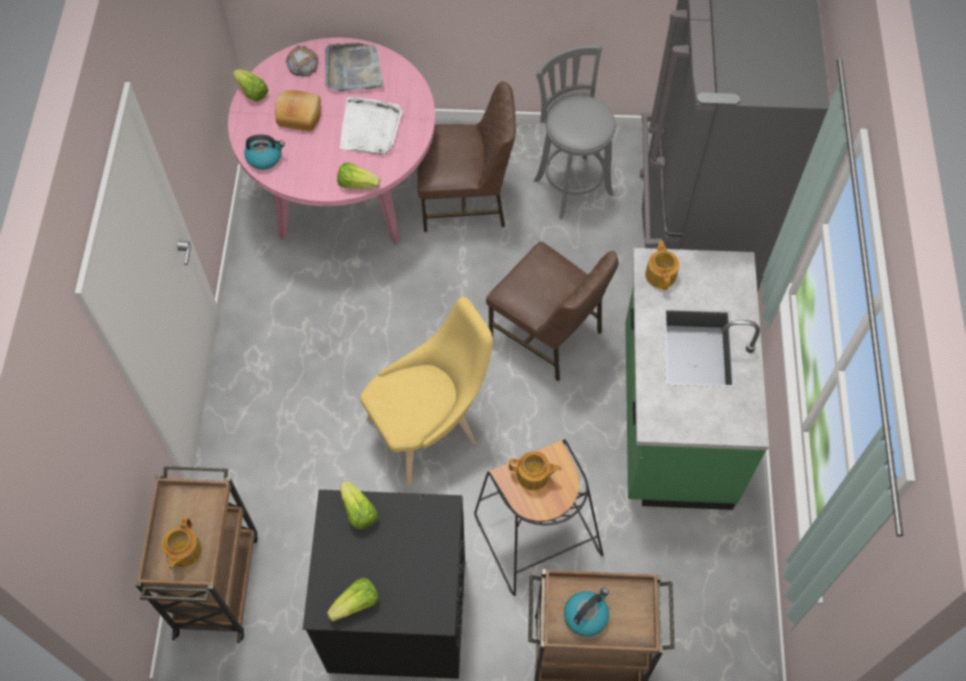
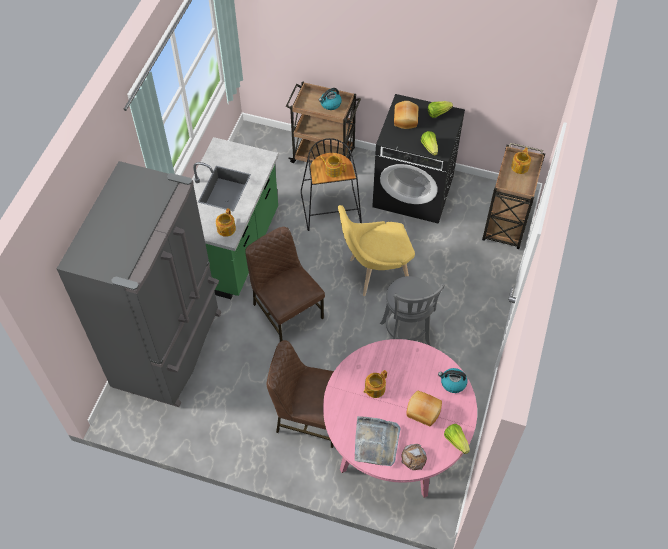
camera: 165 degrees left, 5 degrees down
lettuce [337,162,381,189] -> none
white tray [340,97,403,154] -> teapot [364,370,387,398]
grey stool [534,45,616,219] -> grey stool moved to [380,276,445,346]
none -> bread [394,101,418,129]

